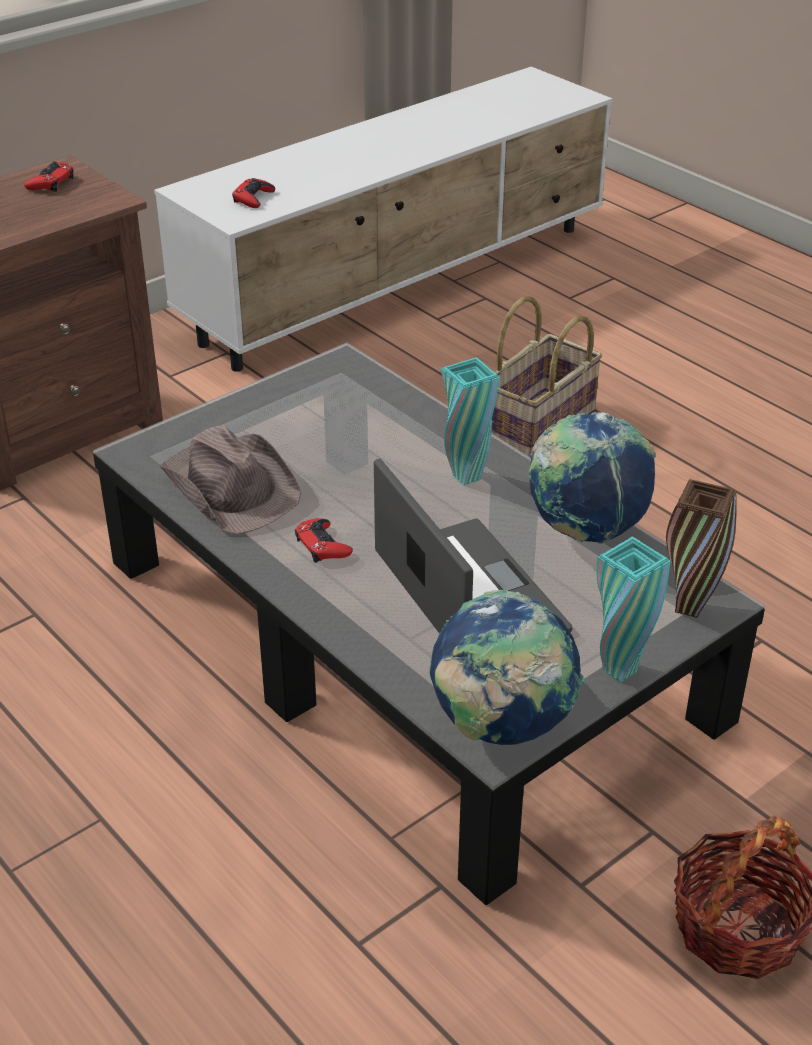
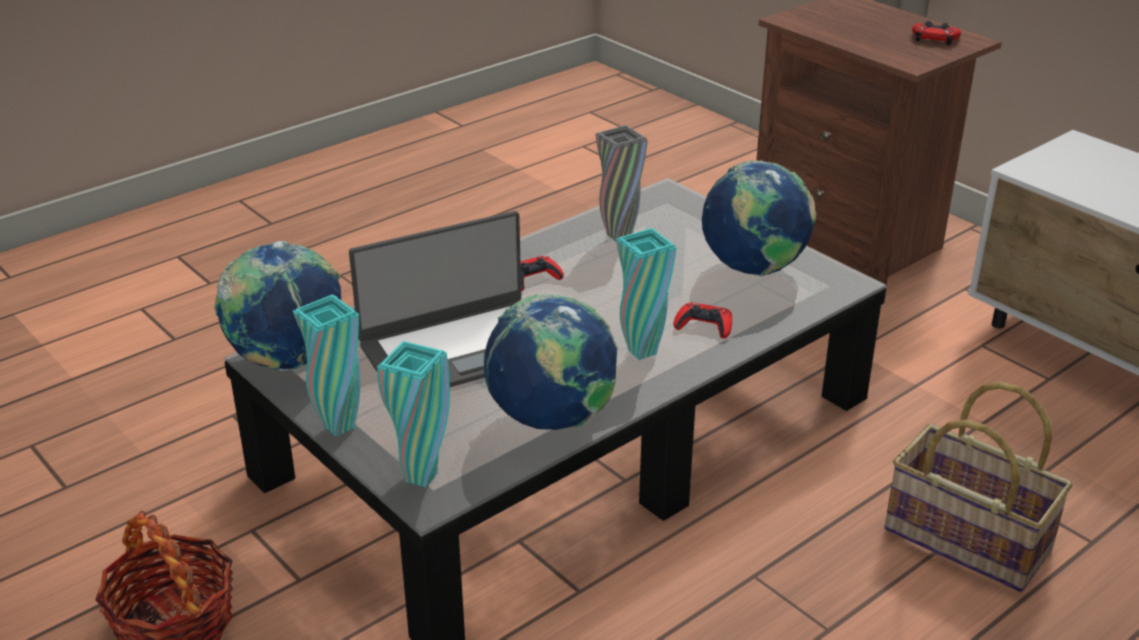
camera: 90 degrees right, 5 degrees down
brown hat [160,425,301,535] -> grey vase [595,125,648,241]
red game controller [232,178,275,208] -> red game controller moved to [673,302,732,339]
brown vase [666,479,737,618] -> turquoise vase [377,341,450,488]
none -> globe [702,160,817,277]

